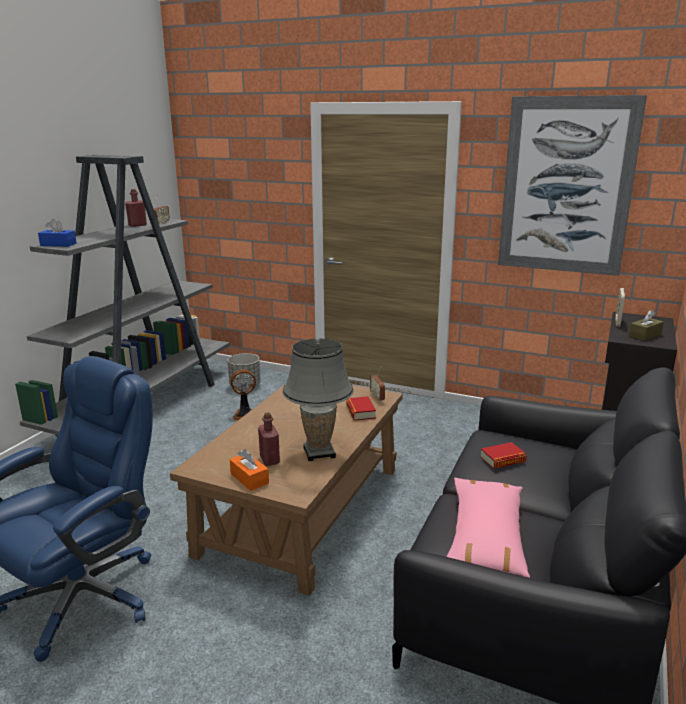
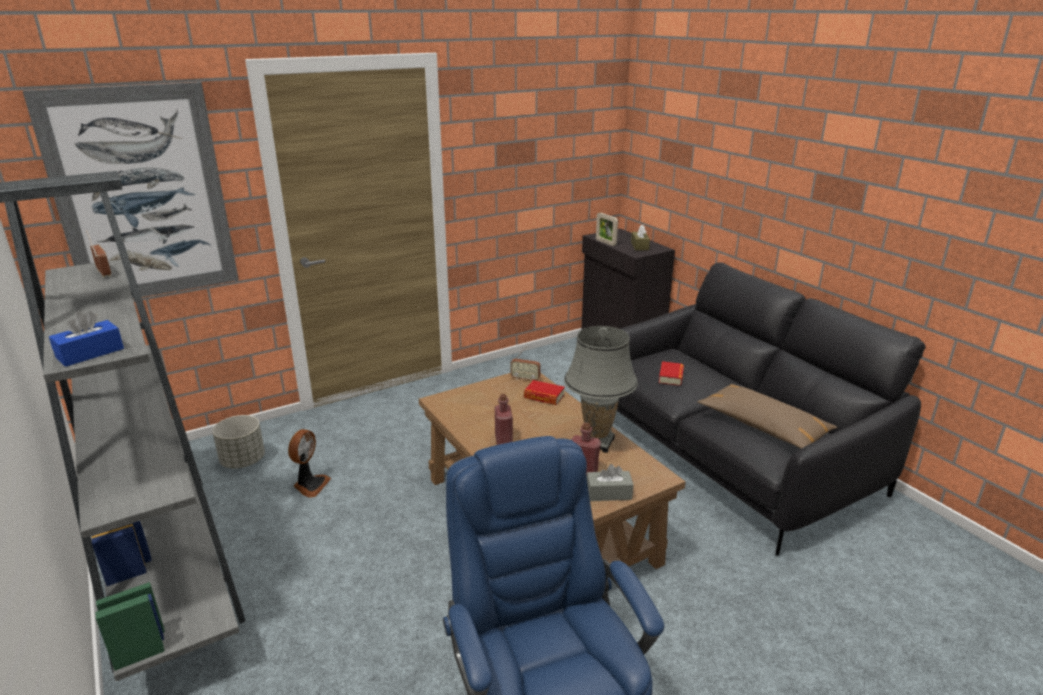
camera: 55 degrees left, 5 degrees up
red bottle [125,189,147,227] -> red bottle moved to [495,394,513,445]
orange tissue box [230,449,269,491] -> grey tissue box [587,464,634,501]
pink pillow [447,478,530,578] -> brown pillow [698,384,838,449]
picture [498,95,647,276] -> picture moved to [22,82,239,299]

